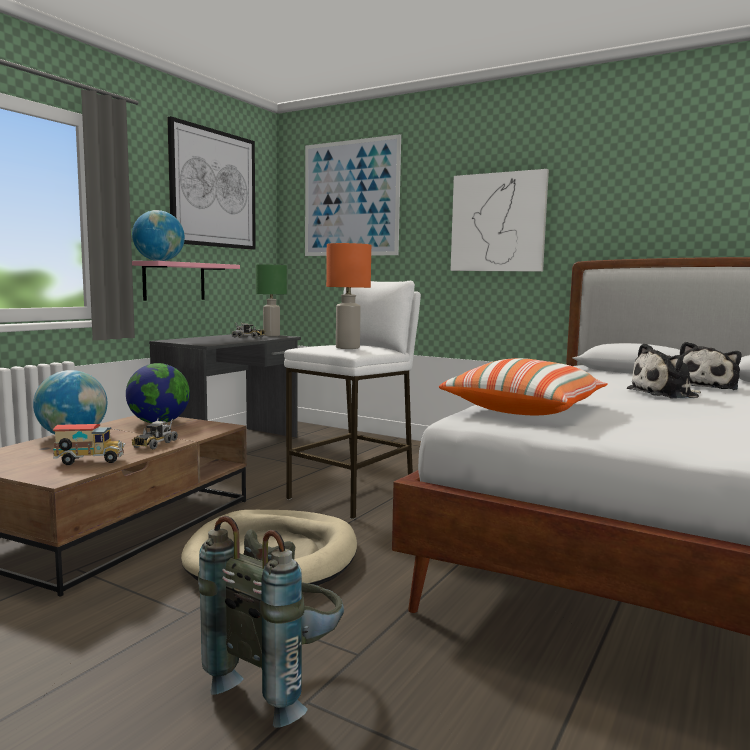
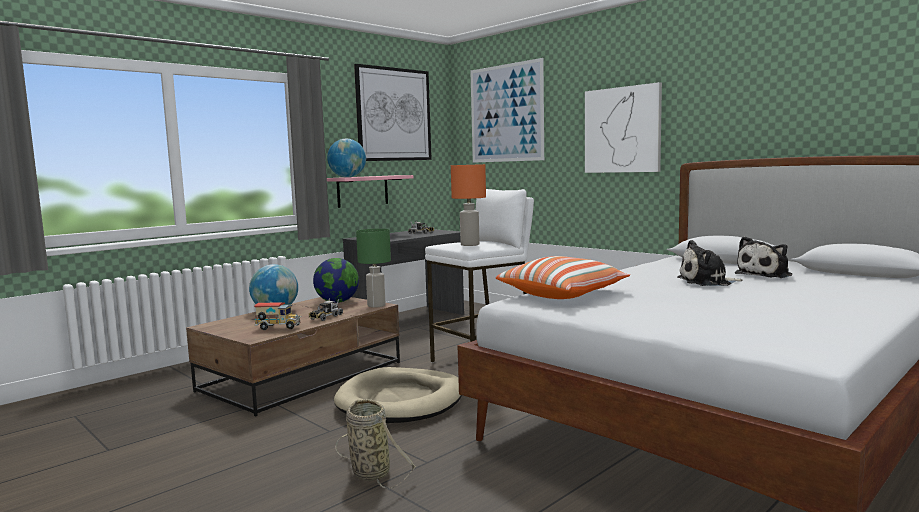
camera: 15 degrees right, 0 degrees up
grey backpack [198,516,344,728] -> basket [335,399,416,488]
green table lamp [256,264,287,336] -> green table lamp moved to [356,229,391,308]

